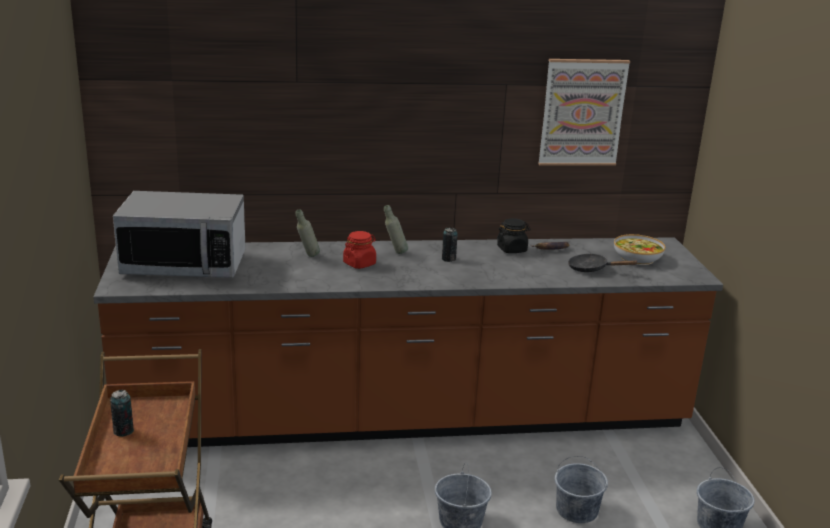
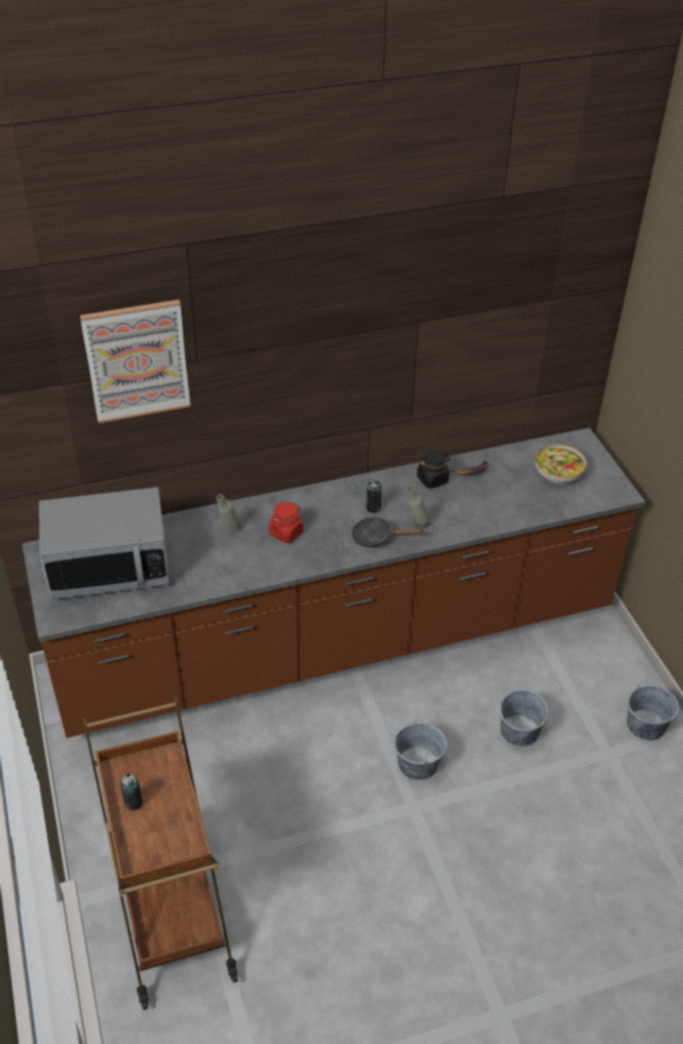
camera: 10 degrees left, 20 degrees up
grey bottle [384,205,408,254] -> grey bottle moved to [407,486,431,527]
picture [538,59,630,166] -> picture moved to [80,299,191,423]
black frying pan [568,253,638,272] -> black frying pan moved to [351,517,424,547]

